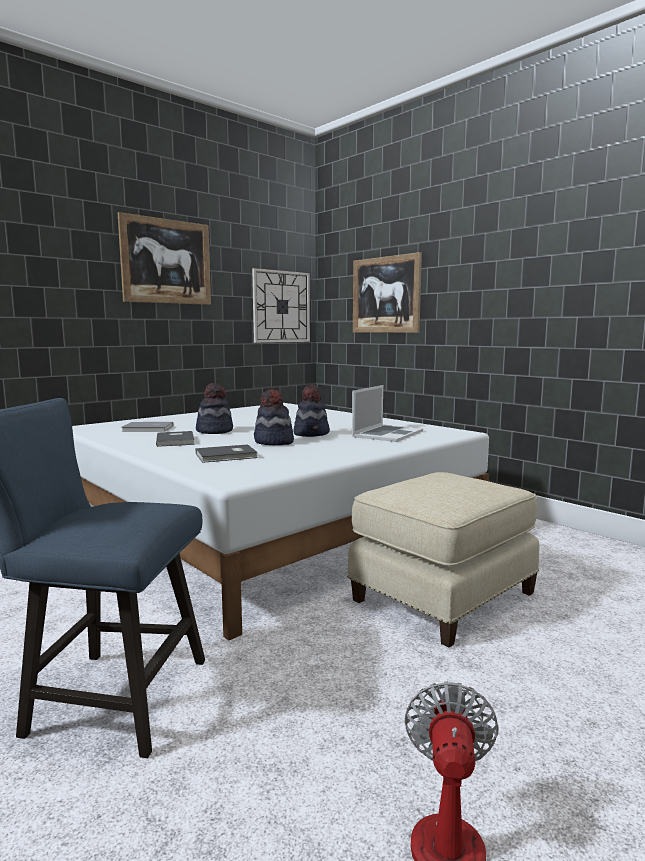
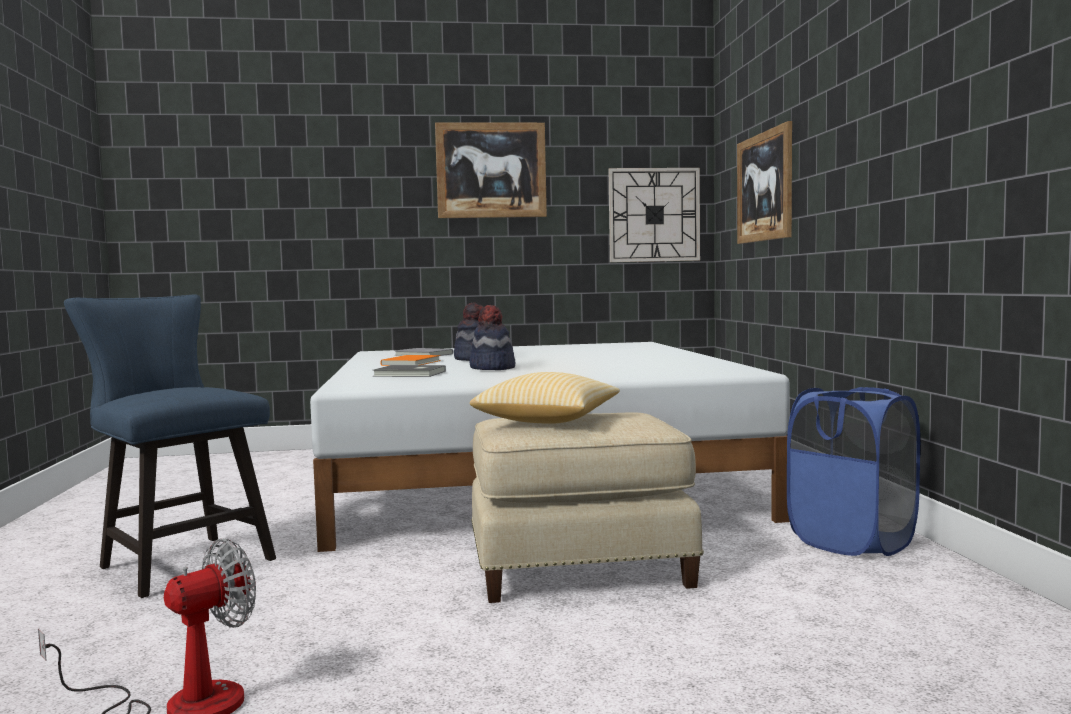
camera: 35 degrees right, 5 degrees down
grey book [156,431,195,447] -> orange book [380,355,441,366]
hat [293,385,330,437] -> none
laptop [352,385,423,442] -> none
none -> pillow [470,372,620,424]
none -> blue laundry basket [787,387,920,556]

